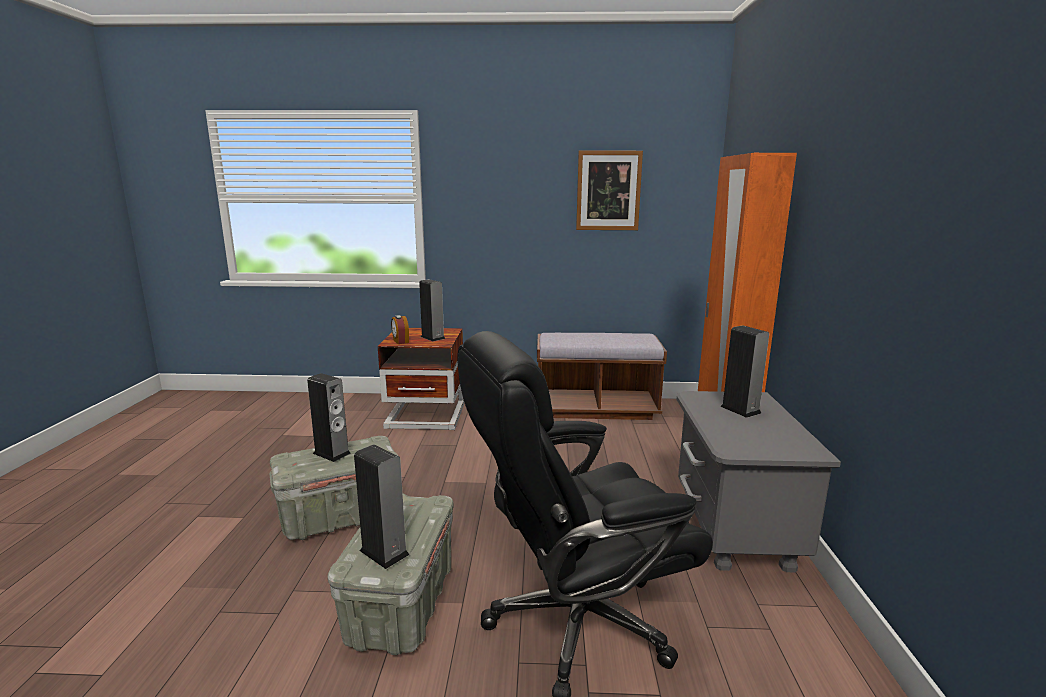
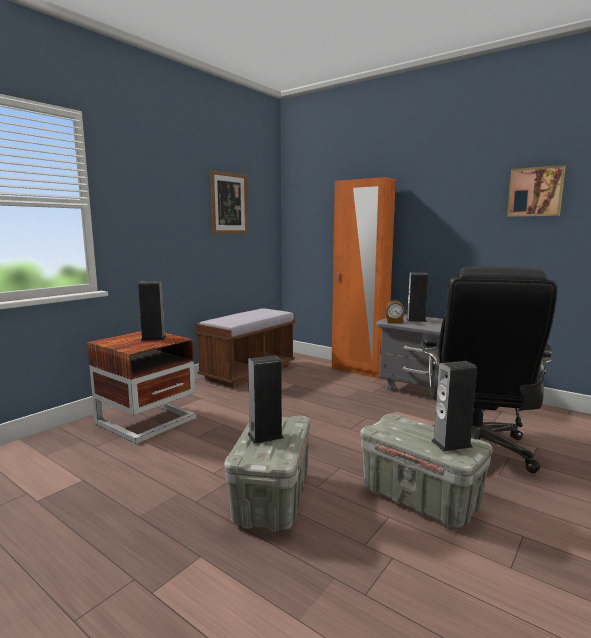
camera: 55 degrees left, 5 degrees down
alarm clock [391,315,409,344] -> alarm clock moved to [385,300,405,323]
none -> picture [507,165,566,217]

